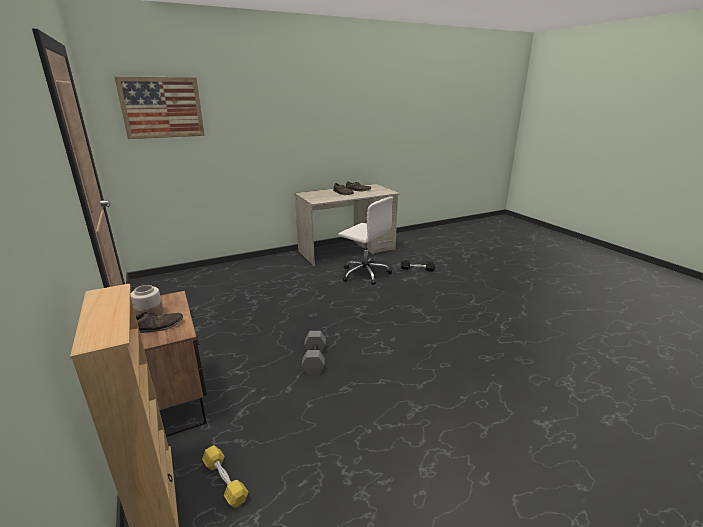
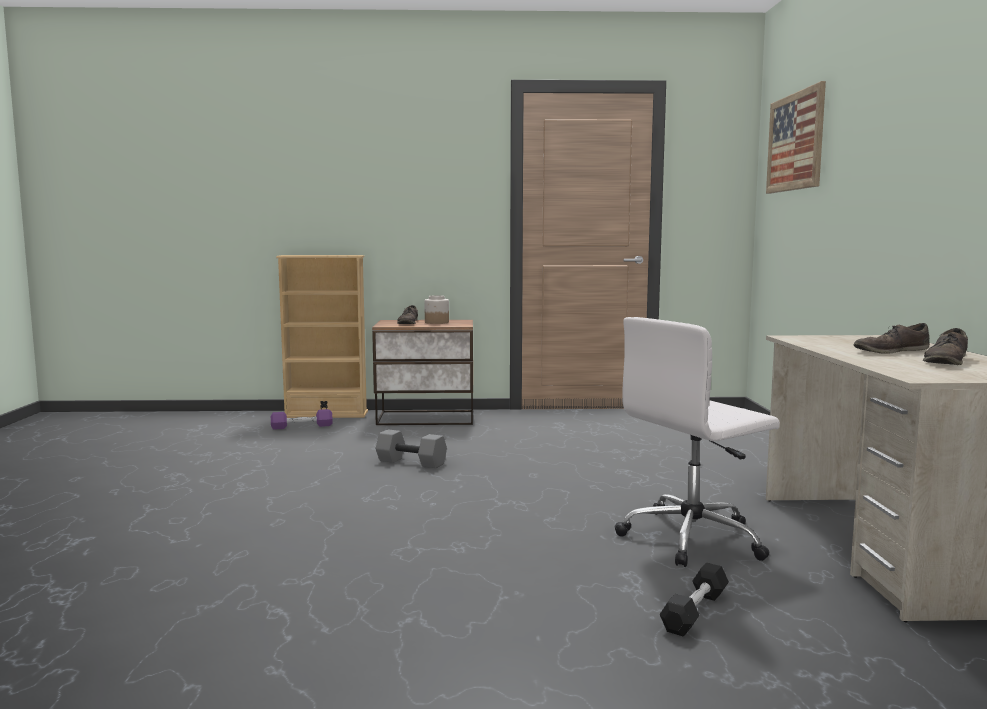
camera: 115 degrees right, 15 degrees down
yellow dumbbell [202,445,248,508] -> purple dumbbell [271,409,332,430]

